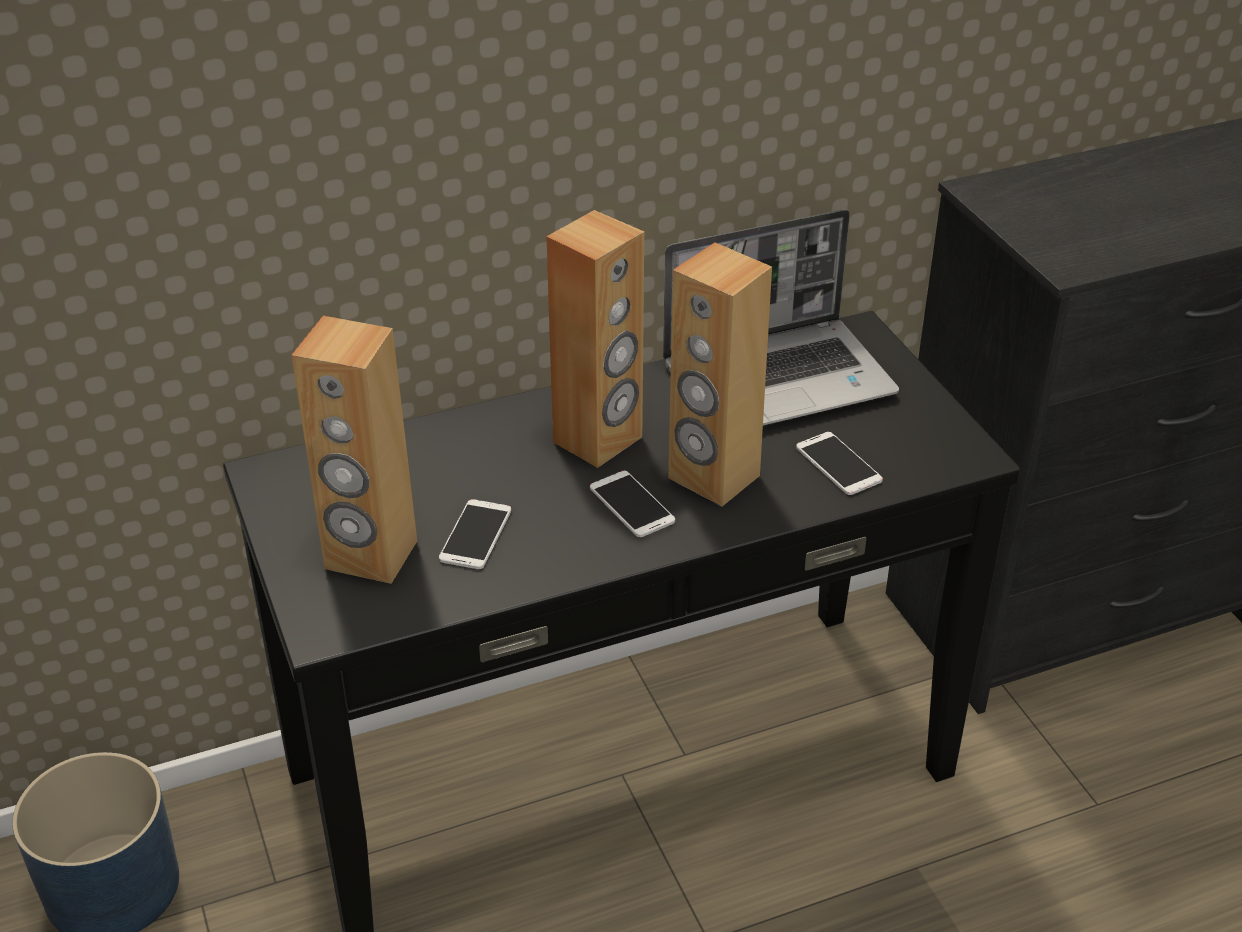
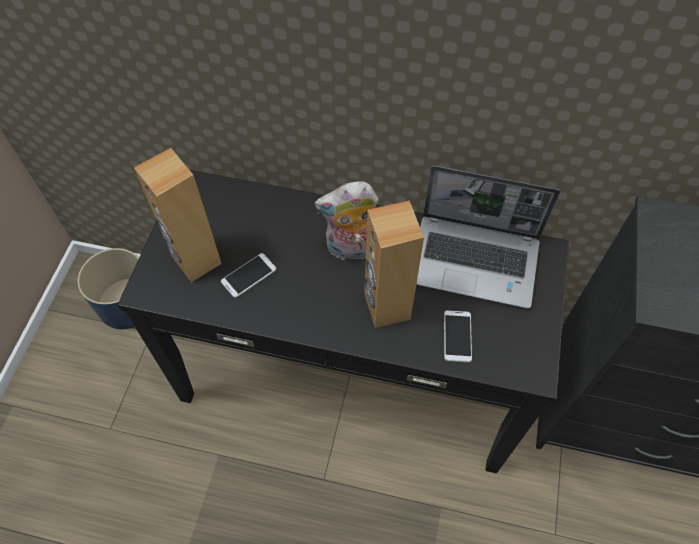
camera: 35 degrees right, 20 degrees up
brown speaker [546,210,644,468] -> plush toy [315,181,379,260]
phone [590,471,675,537] -> none

